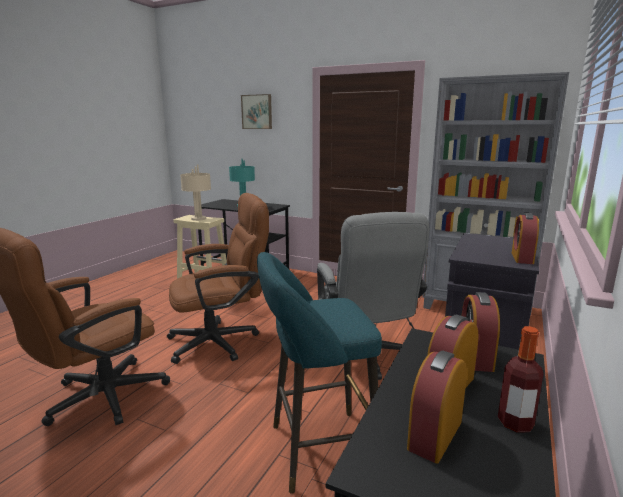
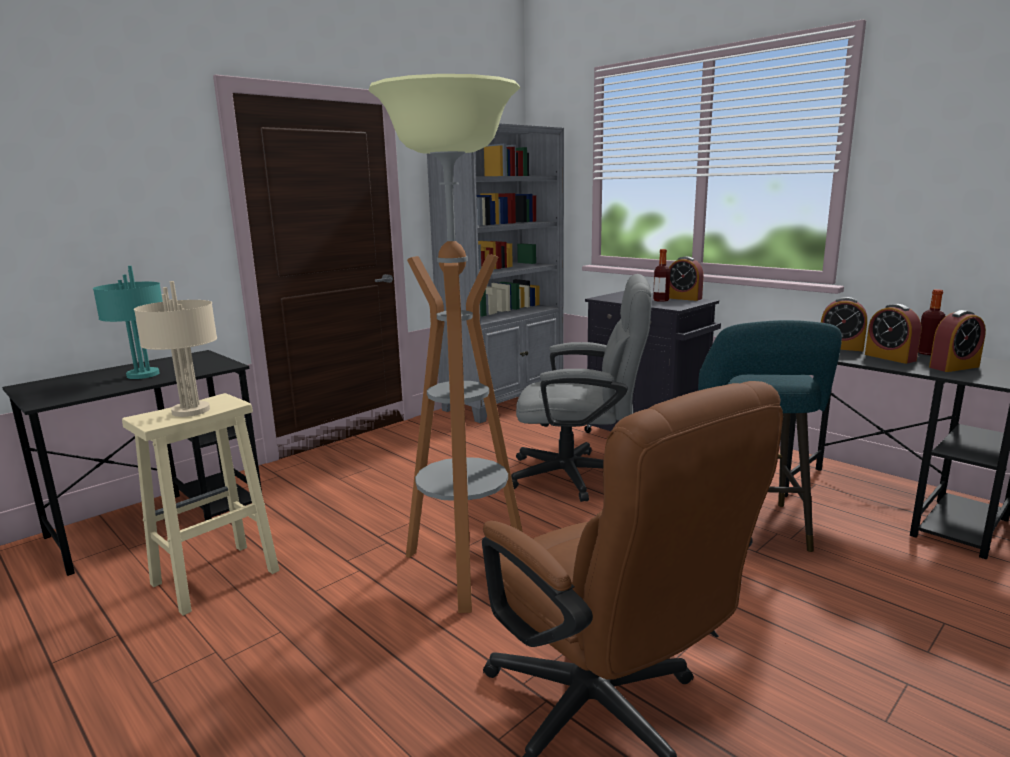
camera: 70 degrees left, 0 degrees up
brown office chair [167,193,269,364] -> floor lamp [368,74,523,613]
picture [241,94,272,129] -> none
alarm clock [407,351,467,463] -> alarm clock turned 75 degrees counterclockwise [929,310,986,372]
none -> bottle [653,249,670,302]

